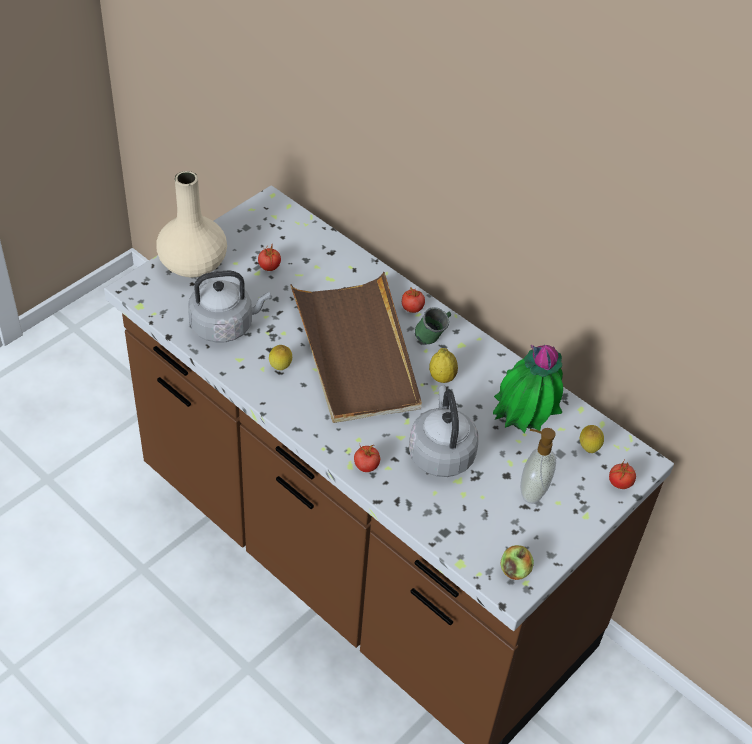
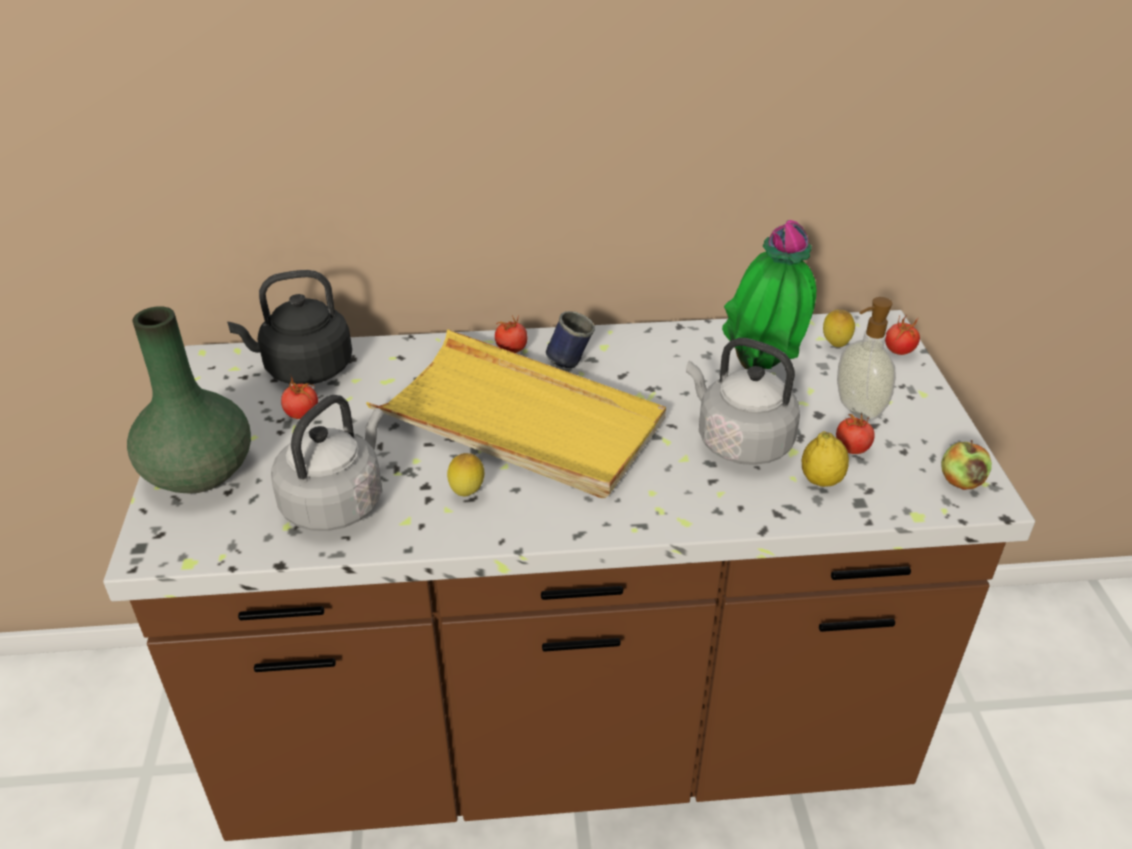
camera: 45 degrees left, 10 degrees down
beige vase [156,171,227,278] -> green vase [127,306,251,493]
brown tray [290,272,422,423] -> yellow tray [366,329,666,498]
tomato [354,443,381,472] -> tomato moved to [836,413,875,454]
green mug [415,307,451,345] -> blue mug [546,311,595,368]
lemon [429,348,458,383] -> lemon moved to [802,431,849,487]
none -> black kettle [227,270,352,385]

